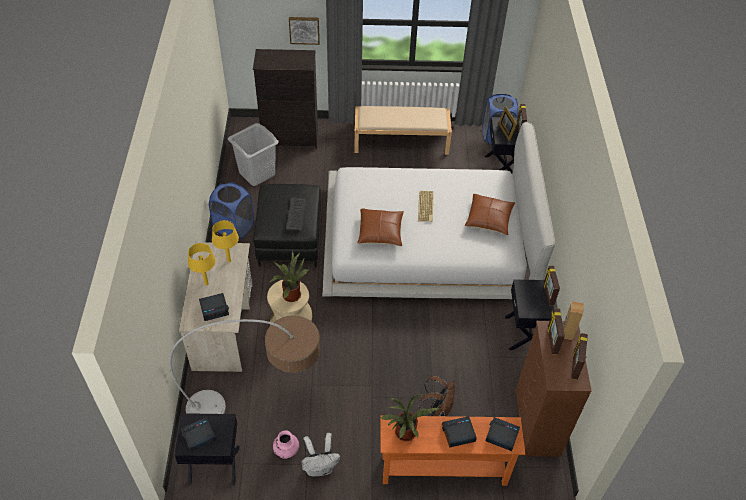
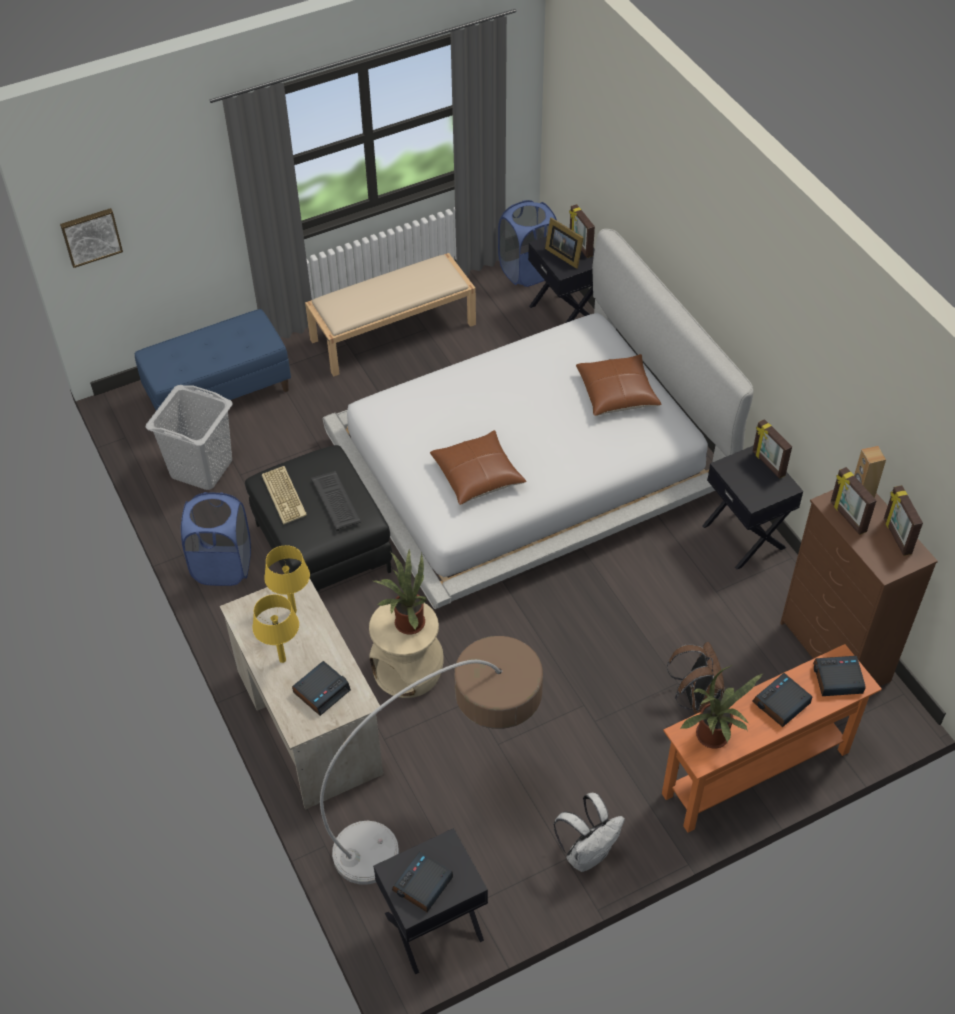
camera: 25 degrees left, 0 degrees up
black dresser [253,49,318,149] -> blue bench [135,309,291,411]
pink vase [273,430,299,459] -> none
picture [289,17,320,45] -> picture moved to [60,208,123,268]
keyboard [418,191,434,222] -> keyboard moved to [262,466,307,524]

